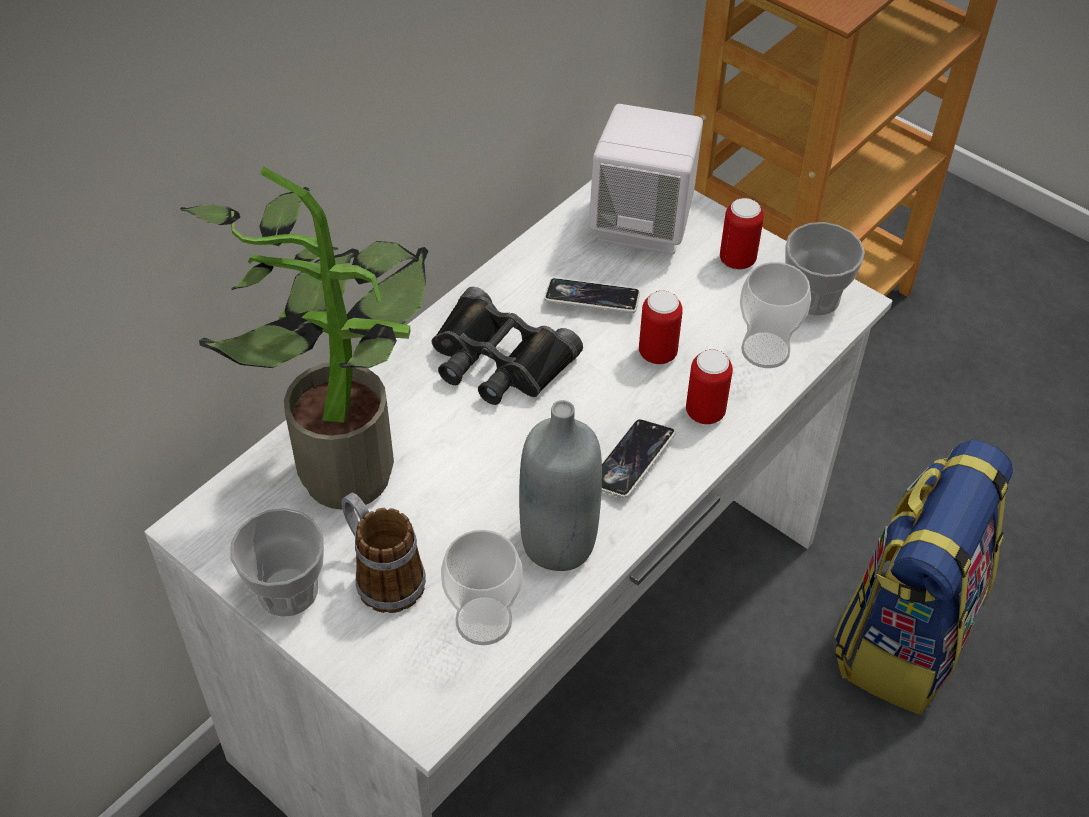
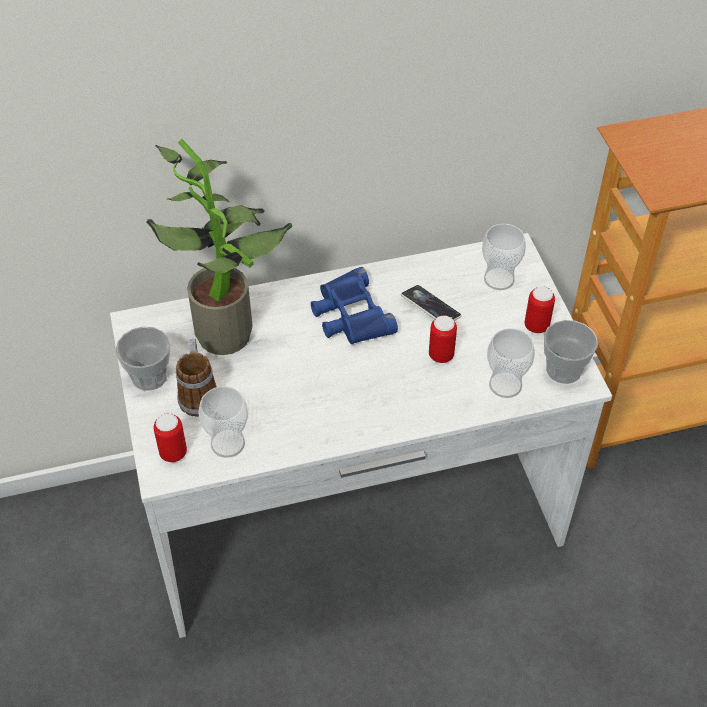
camera: 35 degrees right, 0 degrees up
black binoculars [431,287,583,405] -> blue binoculars [311,267,398,344]
grey bottle [519,400,602,571] -> none
white speaker [589,104,703,254] -> cup [482,224,526,290]
phone [601,419,676,498] -> none
can [686,349,733,424] -> can moved to [153,413,187,462]
backpack [834,439,1013,715] -> none

